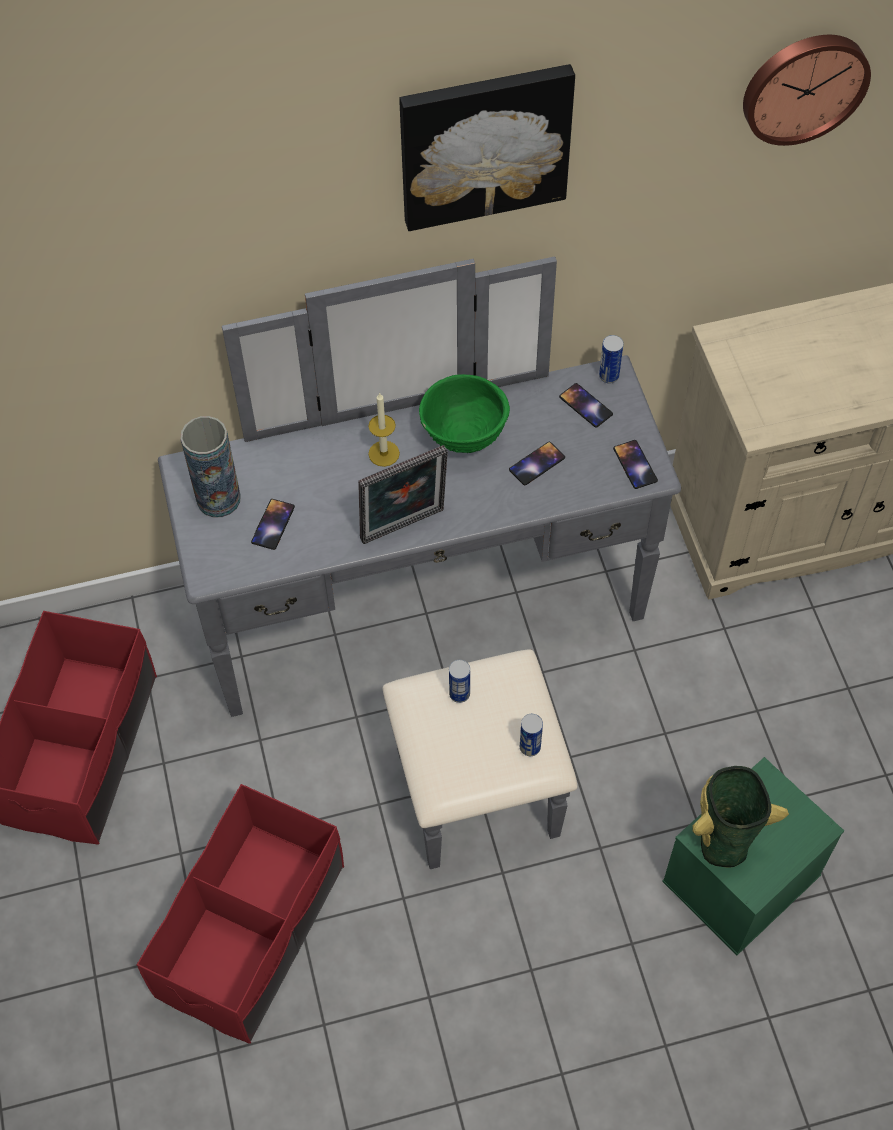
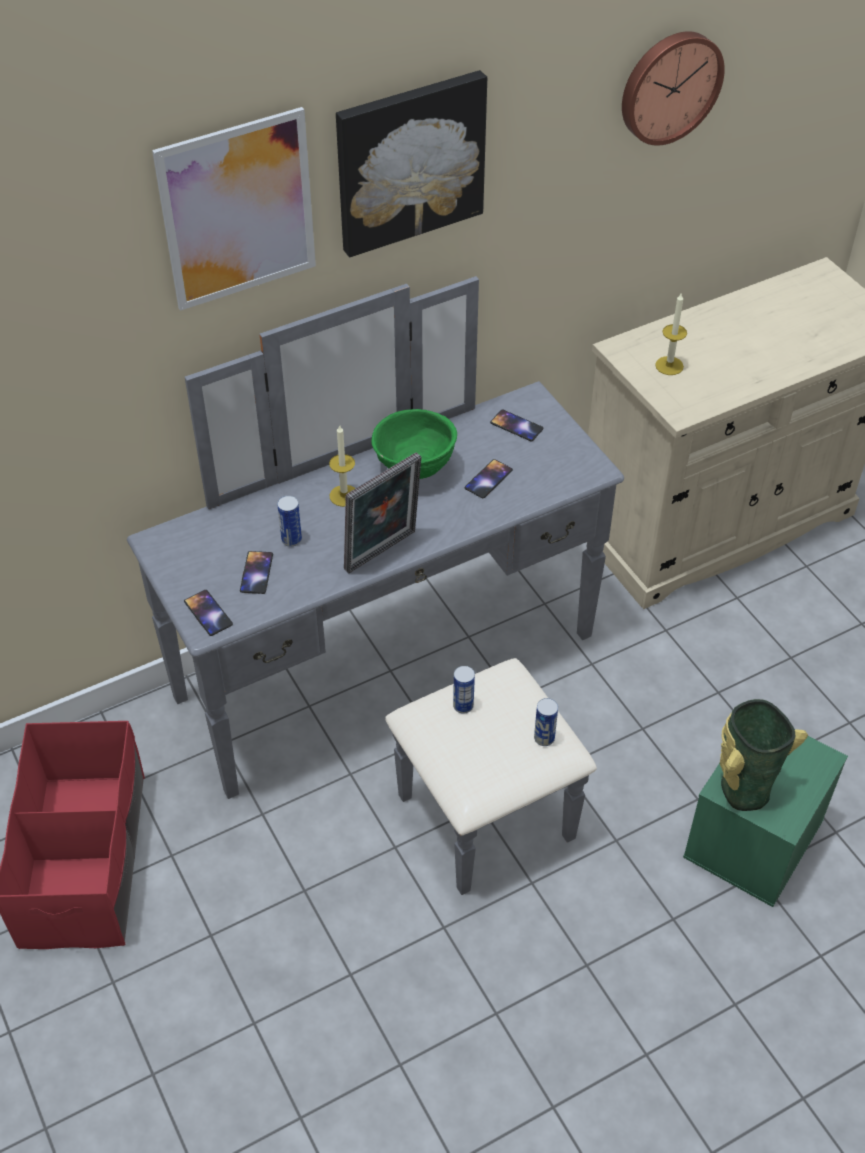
camera: 15 degrees left, 10 degrees down
red storage box [137,784,344,1044] -> none
vase [181,416,241,517] -> none
can [599,335,624,384] -> can moved to [277,496,302,547]
phone [613,440,658,489] -> phone moved to [184,590,233,636]
none -> picture [152,107,316,311]
none -> candle [655,292,687,375]

